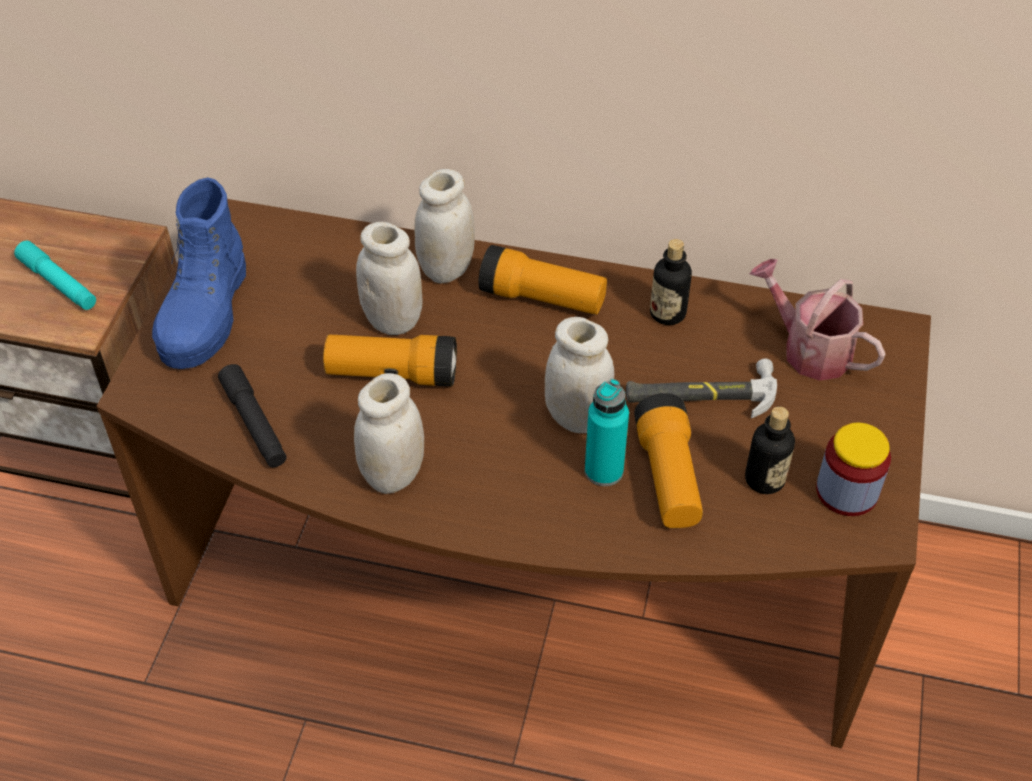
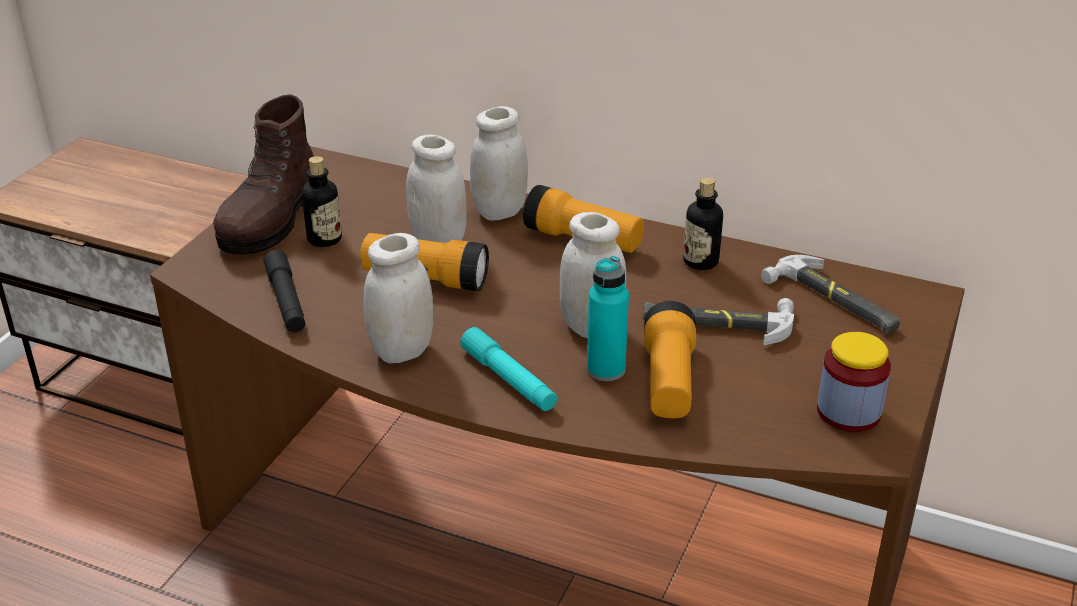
camera: 10 degrees right, 15 degrees down
turquoise flashlight [14,240,96,310] -> turquoise flashlight moved to [460,327,557,411]
blue boot [152,177,246,369] -> brown boot [213,94,314,254]
bottle [745,406,795,494] -> bottle moved to [302,156,342,247]
watering can [750,259,886,381] -> hammer [761,255,900,334]

